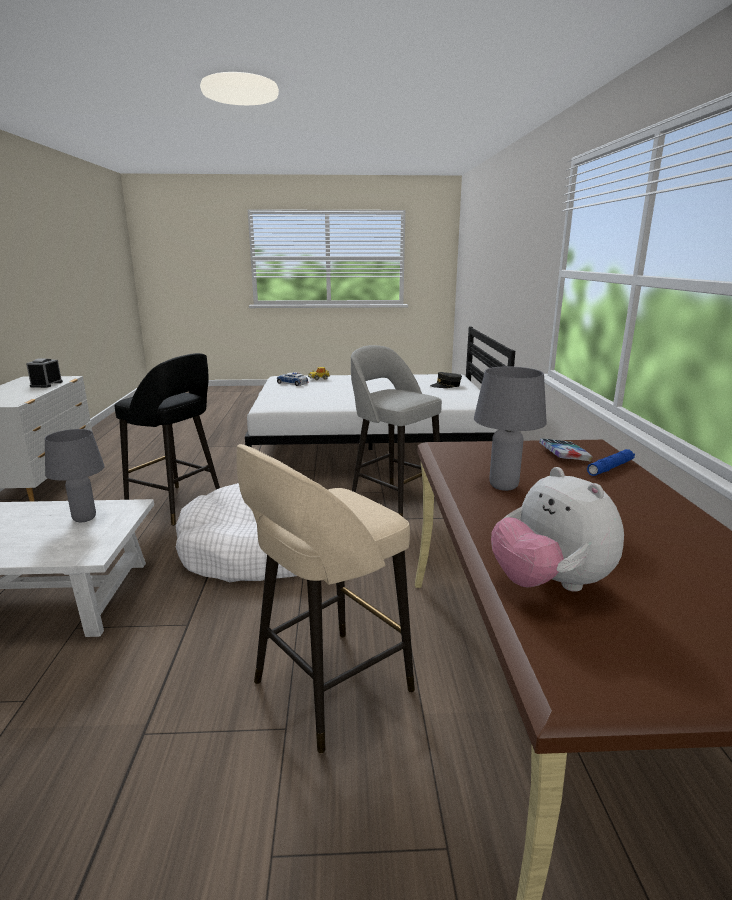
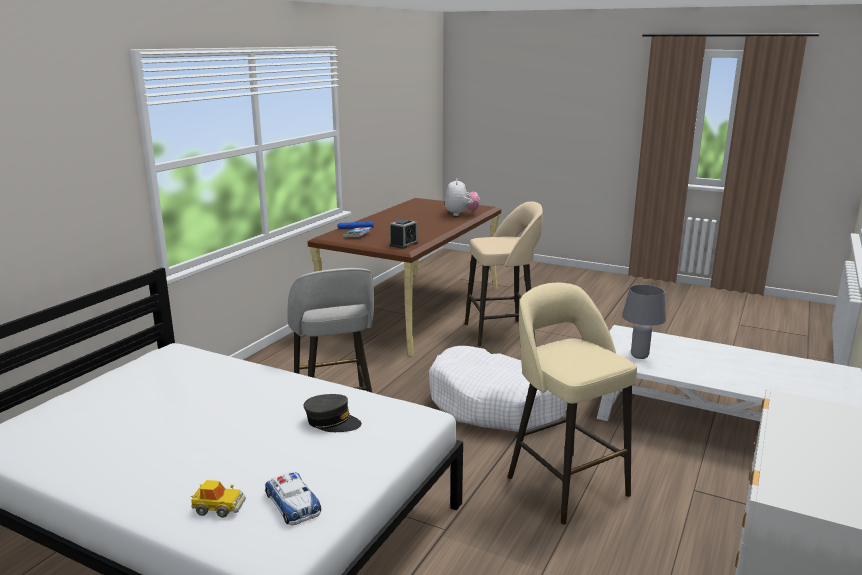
camera: 150 degrees left, 0 degrees up
alarm clock [26,358,63,388] -> alarm clock moved to [390,219,418,249]
black stool [115,353,220,526] -> beige stool [508,283,637,525]
grey cap [430,372,462,388] -> grey cap moved to [304,394,362,432]
grey table lamp [474,367,547,491] -> none

